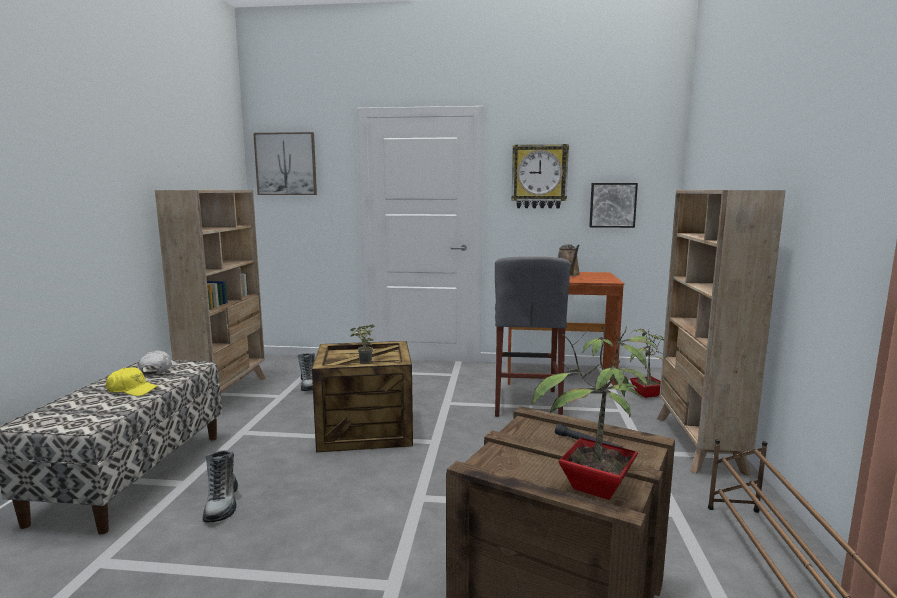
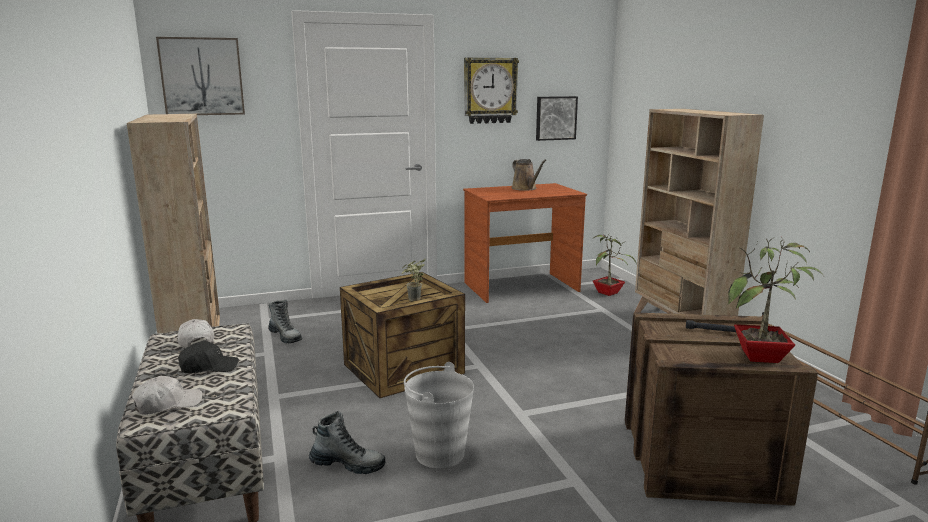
camera: 25 degrees left, 5 degrees up
yellow cap [106,367,159,396] -> black cap [178,341,239,373]
boot [203,450,238,523] -> boot turned 45 degrees counterclockwise [309,411,386,474]
grey stool [495,256,570,417] -> none
none -> white cap [132,376,203,415]
none -> grey bucket [404,362,474,469]

